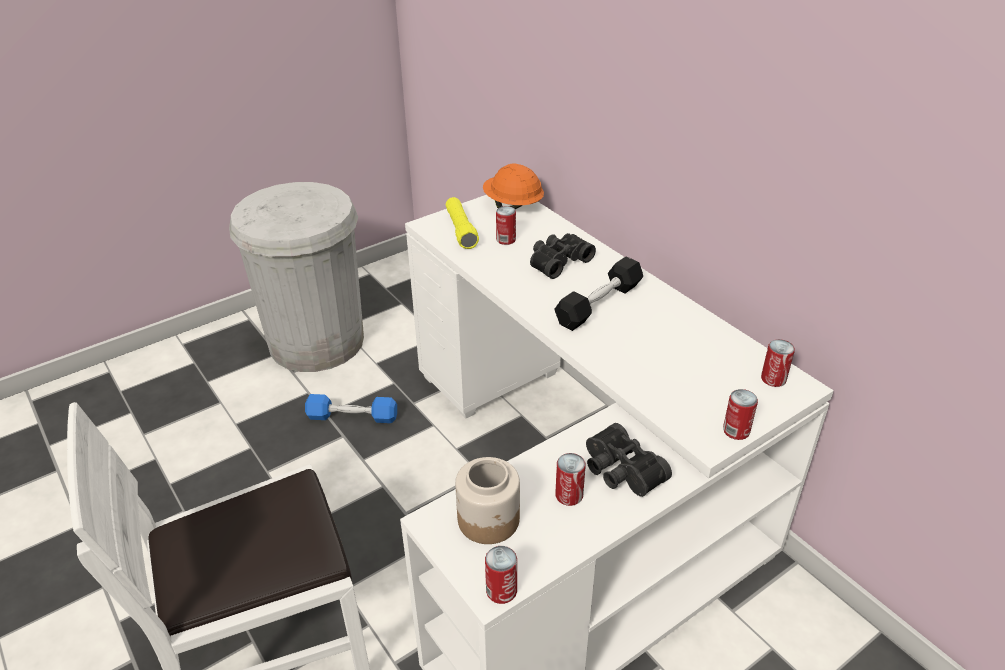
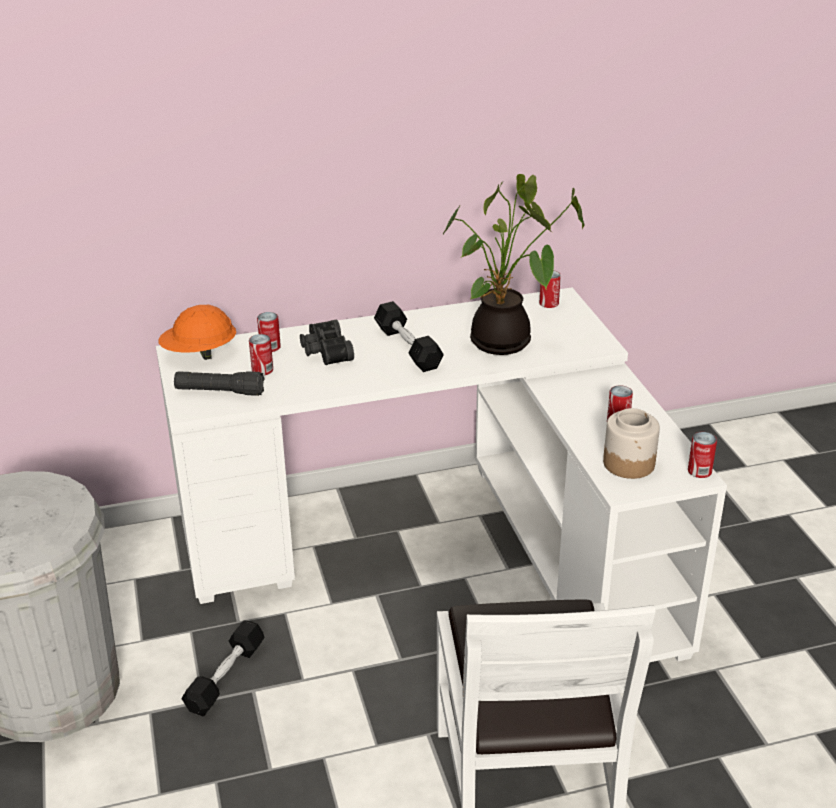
camera: 70 degrees left, 5 degrees down
blue dumbbell [305,394,397,423] -> black dumbbell [182,620,264,716]
yellow flashlight [445,197,479,249] -> black flashlight [174,371,265,396]
black binoculars [586,423,672,497] -> none
can [723,389,758,440] -> can moved to [257,312,281,352]
none -> potted plant [442,174,585,355]

